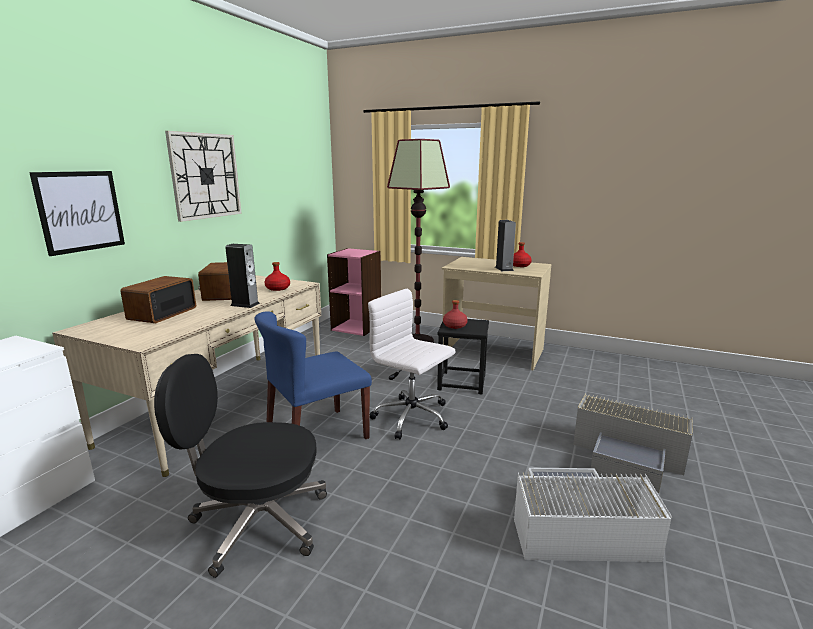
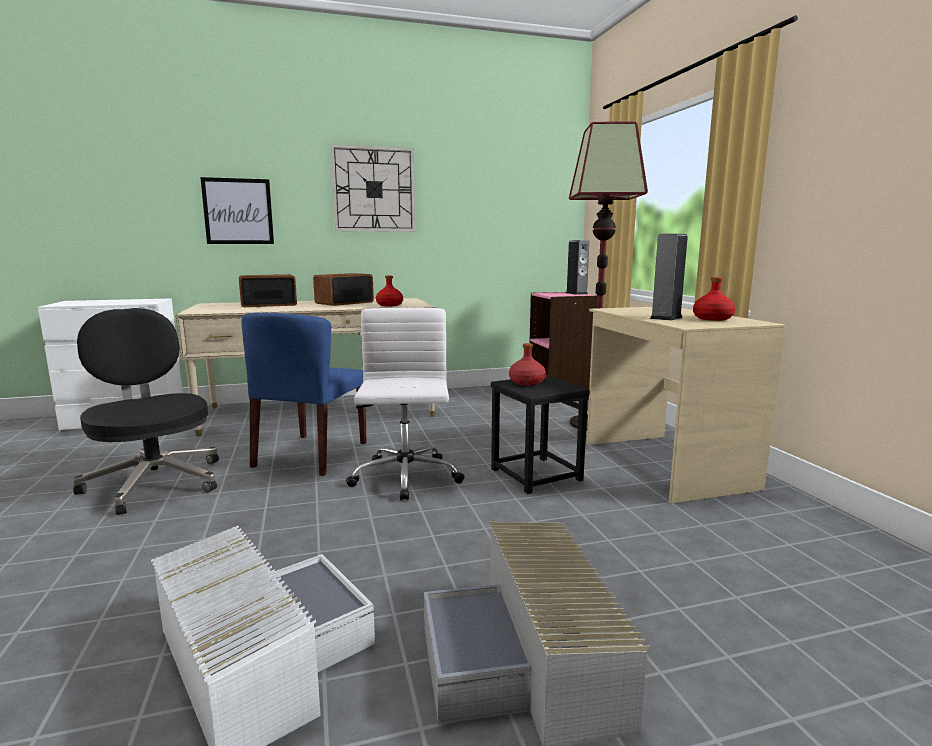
camera: 50 degrees right, 5 degrees down
speaker [225,244,260,308] -> speaker moved to [566,240,589,295]
blue chair [255,311,372,439] -> blue chair turned 90 degrees counterclockwise [241,313,366,476]

